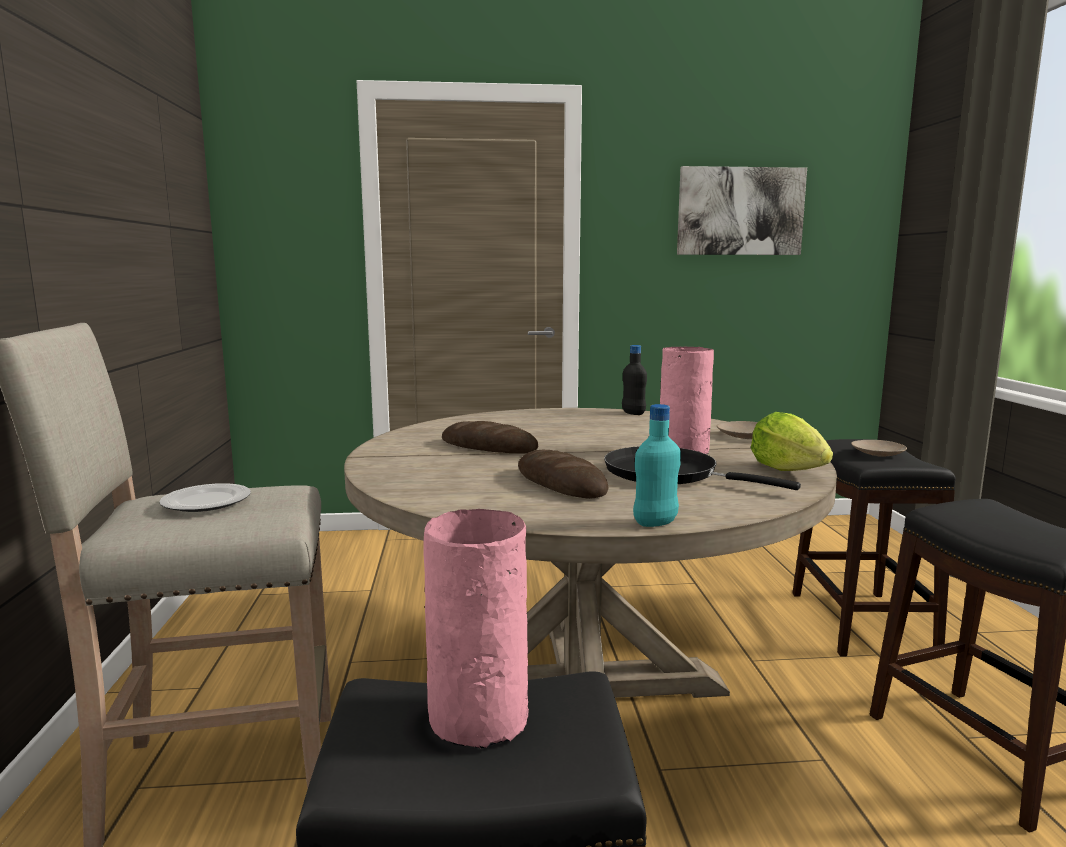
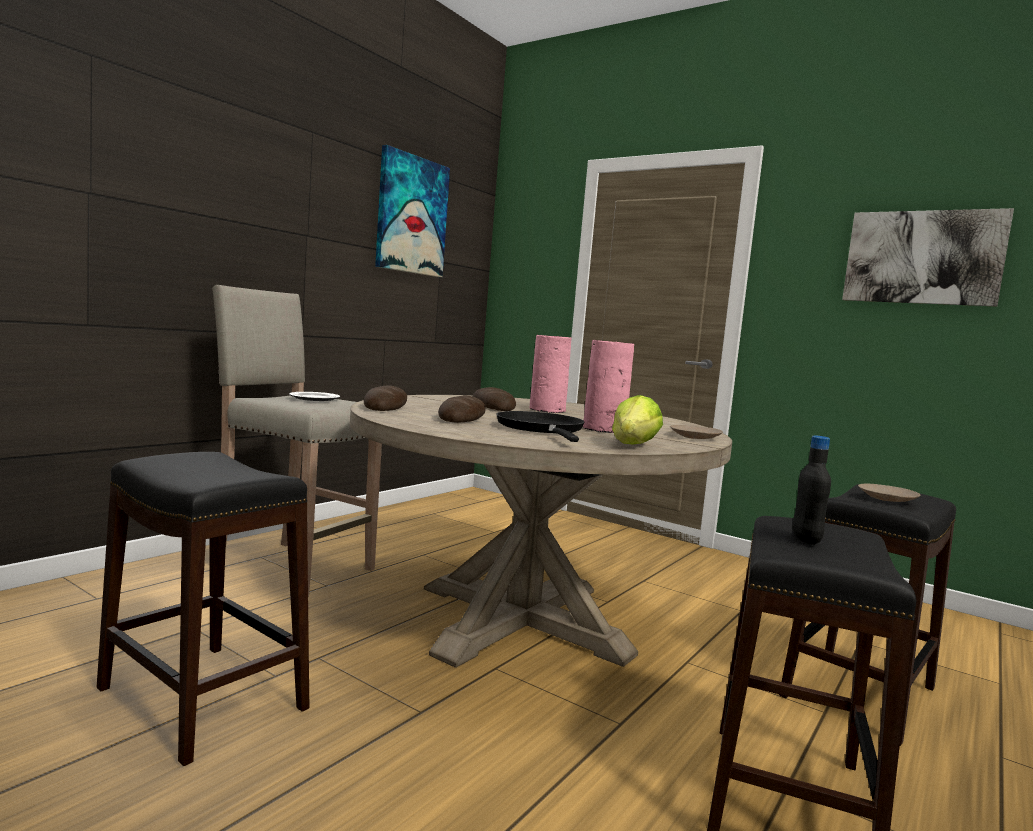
camera: 40 degrees right, 5 degrees down
pink vase [423,509,529,748] -> pink vase moved to [530,335,572,413]
black bottle [622,345,647,415] -> black bottle moved to [792,436,831,545]
turquoise bottle [633,404,681,527] -> none
none -> bread [364,386,407,411]
none -> picture [375,145,450,277]

